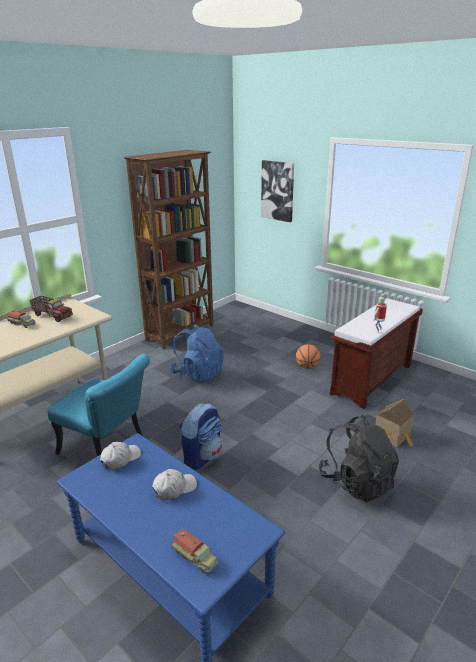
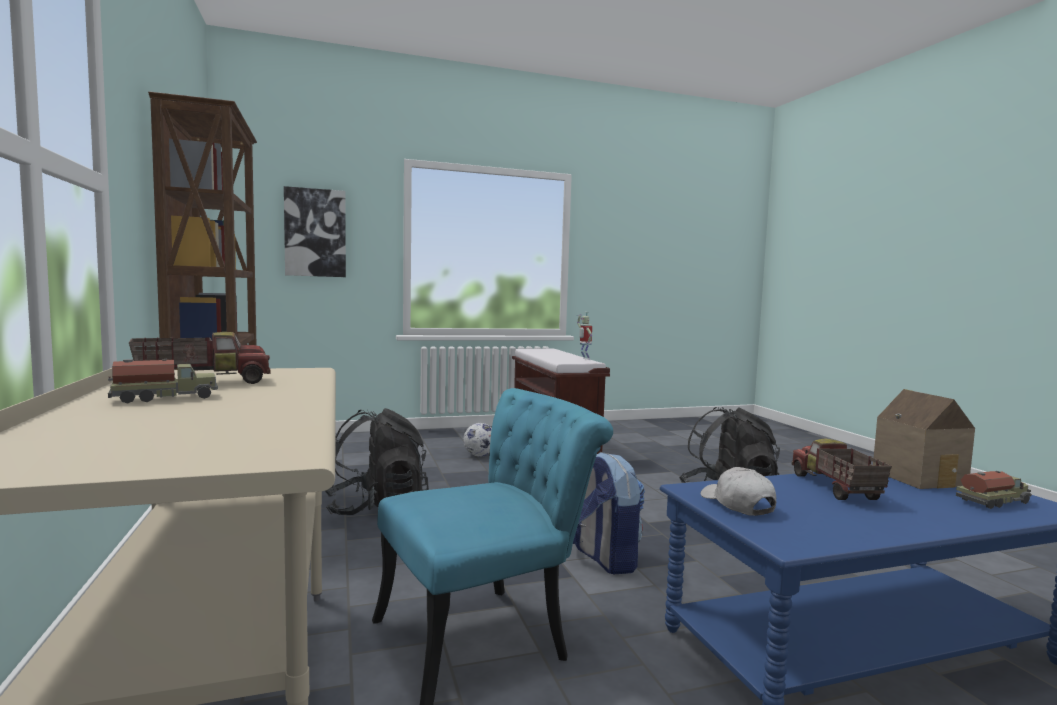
camera: 60 degrees left, 20 degrees down
white cap [152,469,197,500] -> toy truck [792,438,892,500]
blue backpack [170,324,224,383] -> black backpack [325,408,429,515]
basketball [296,344,321,369] -> football [463,423,492,456]
toy house [375,399,414,447] -> toy house moved to [873,389,975,489]

